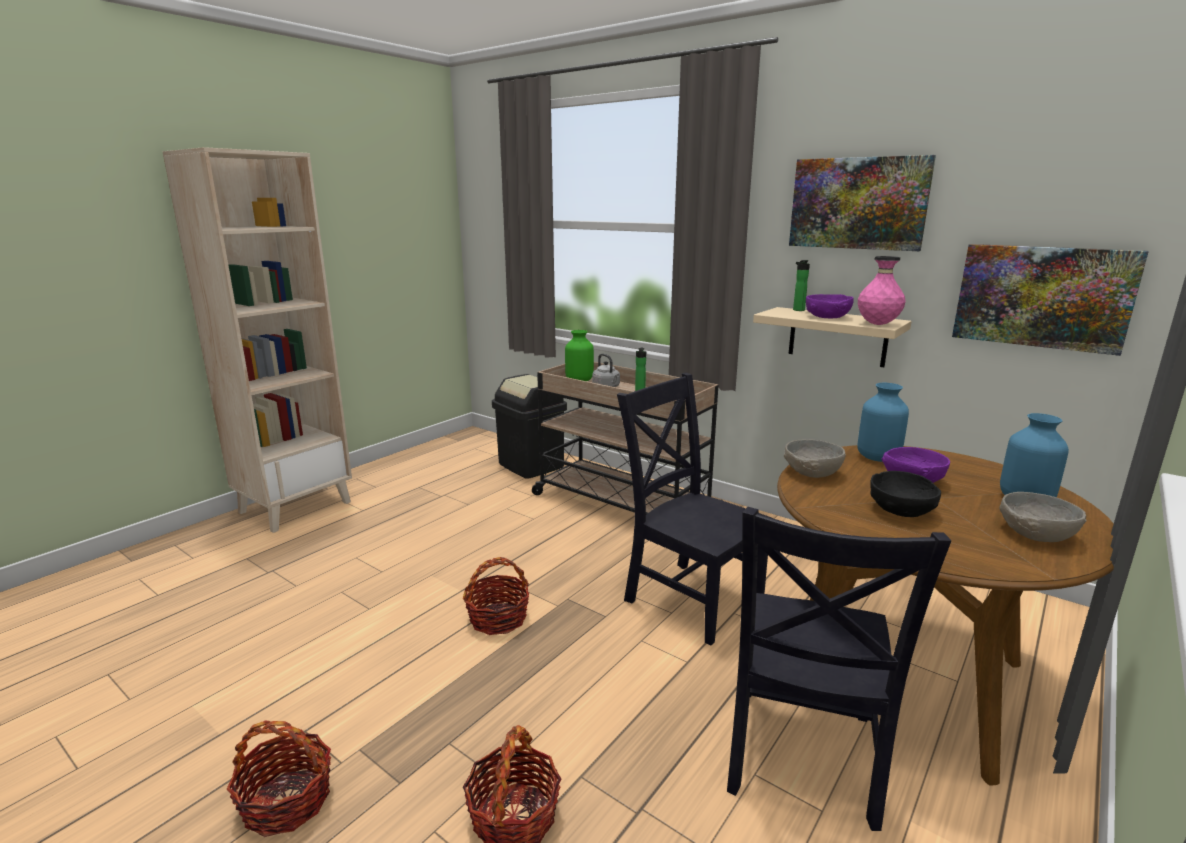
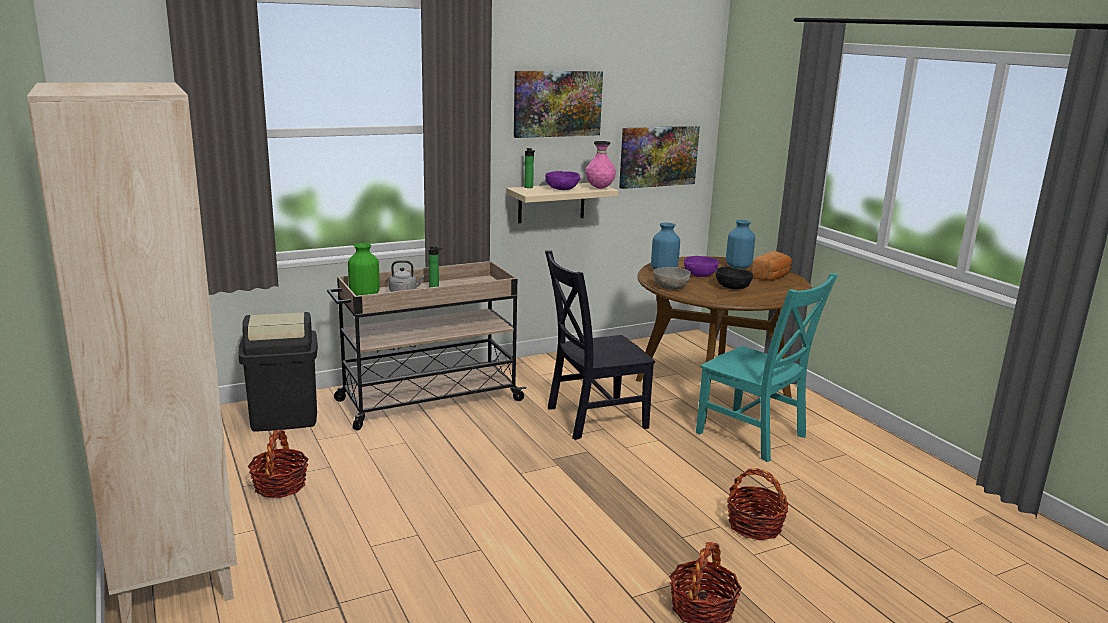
camera: 65 degrees left, 0 degrees up
basket [463,557,530,635] -> basket moved to [248,430,309,498]
black chair [727,507,952,831] -> turquoise chair [696,273,838,462]
grey bowl [999,492,1087,542] -> bread [752,251,792,281]

